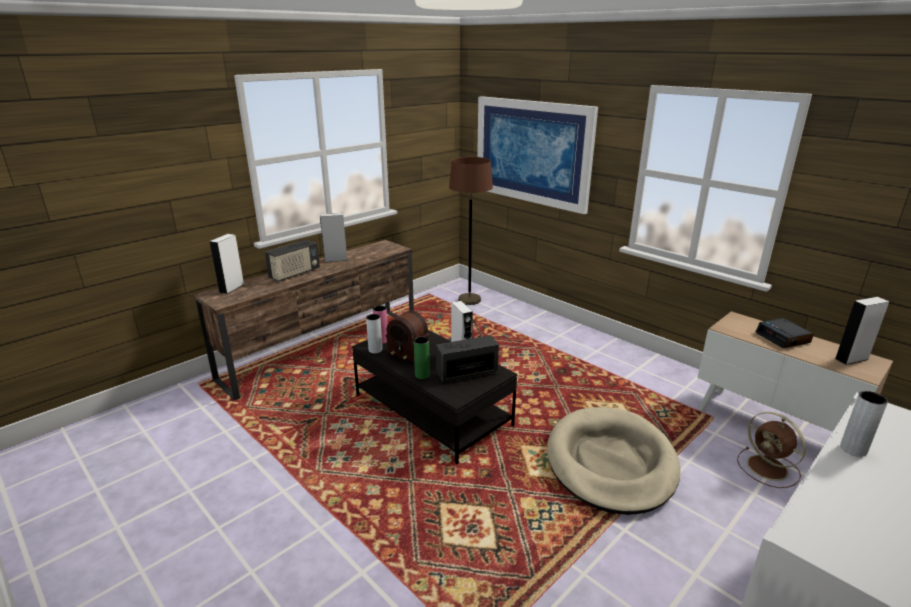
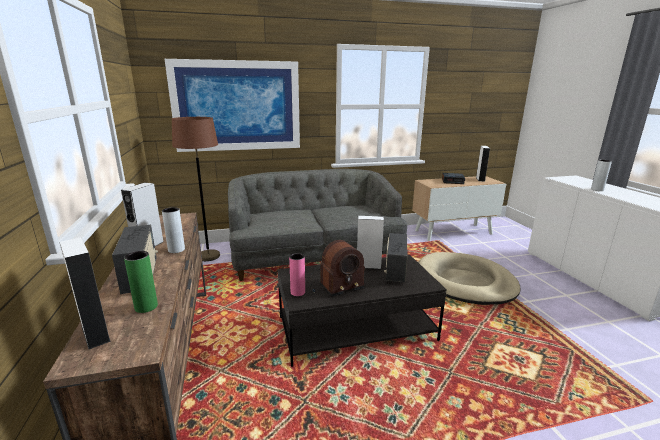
camera: 60 degrees left, 5 degrees down
grey vase [366,314,382,354] -> grey vase moved to [162,207,185,253]
green vase [414,337,430,379] -> green vase moved to [124,251,158,313]
brown fan [737,412,806,488] -> none
none -> grey sofa [228,169,407,281]

